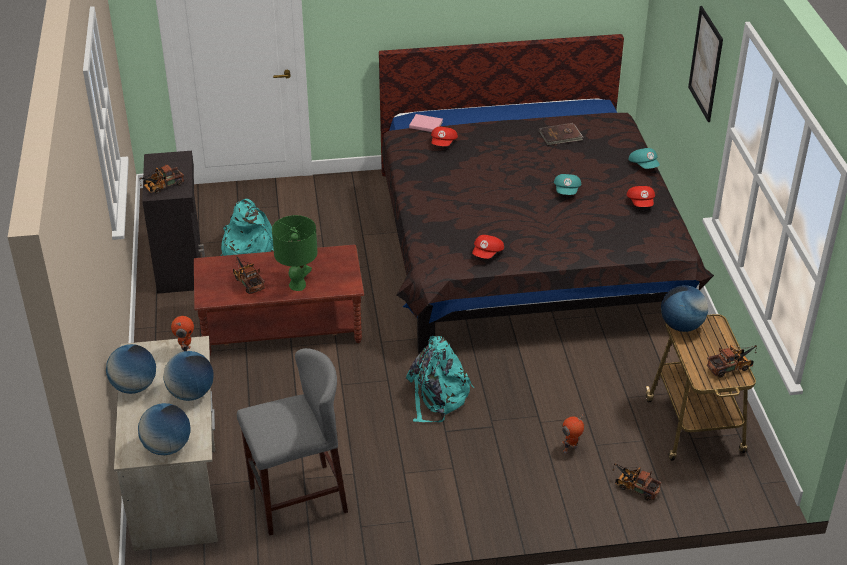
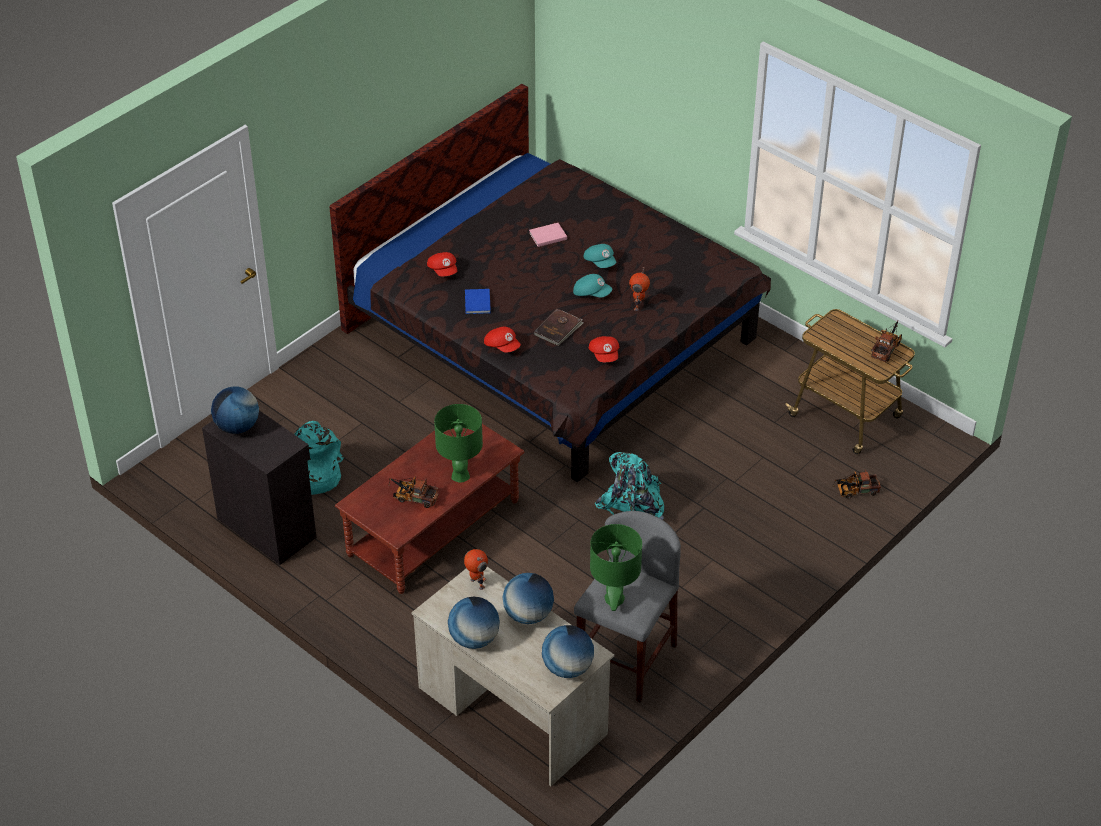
camera: 40 degrees left, 5 degrees up
toy truck [140,164,184,194] -> none
pink book [409,114,443,132] -> pink book moved to [529,223,567,247]
brown book [539,123,583,146] -> brown book moved to [533,309,583,347]
toy robot [561,414,584,454] -> toy robot moved to [629,267,650,311]
red cap [627,186,655,207] -> red cap moved to [484,327,521,353]
turquoise cap [628,148,660,169] -> turquoise cap moved to [573,274,612,297]
globe [661,285,708,332] -> globe moved to [211,386,259,434]
picture [688,6,723,122] -> none
none -> blue book [465,289,491,314]
none -> green table lamp [590,524,642,611]

